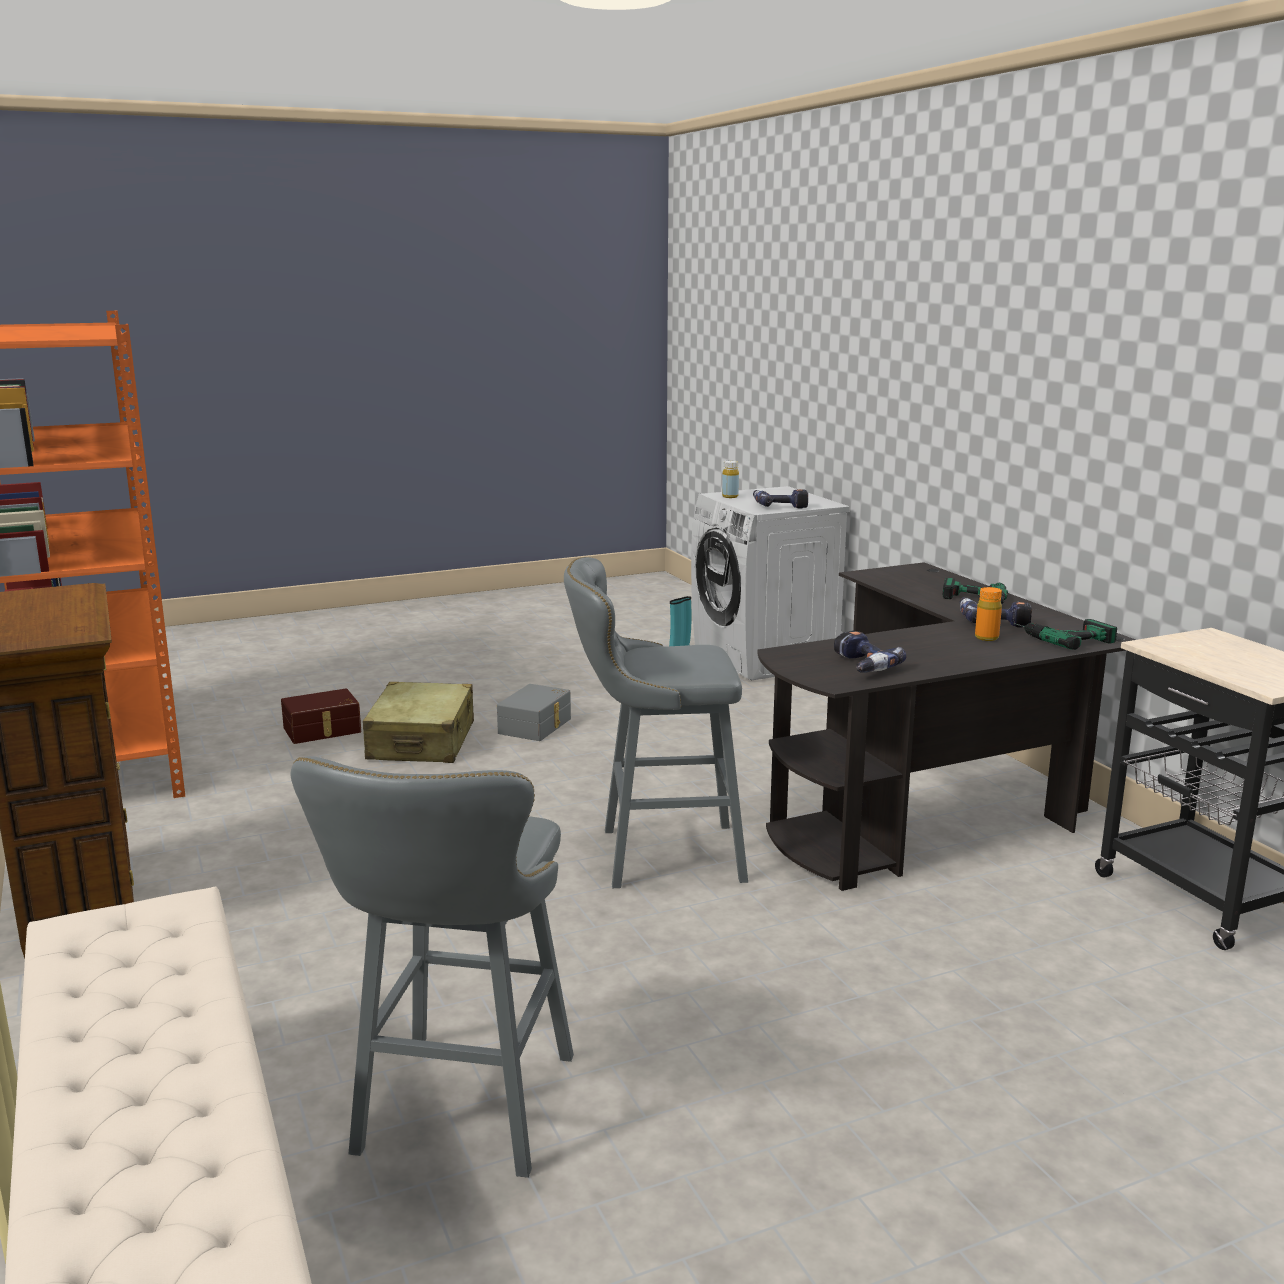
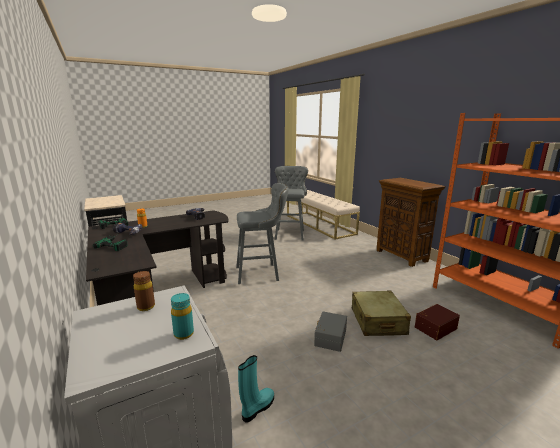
camera: 175 degrees right, 0 degrees up
yellow bottle [722,460,739,498] -> turquoise bottle [171,293,194,340]
power drill [753,489,808,508] -> brown bottle [133,271,155,311]

